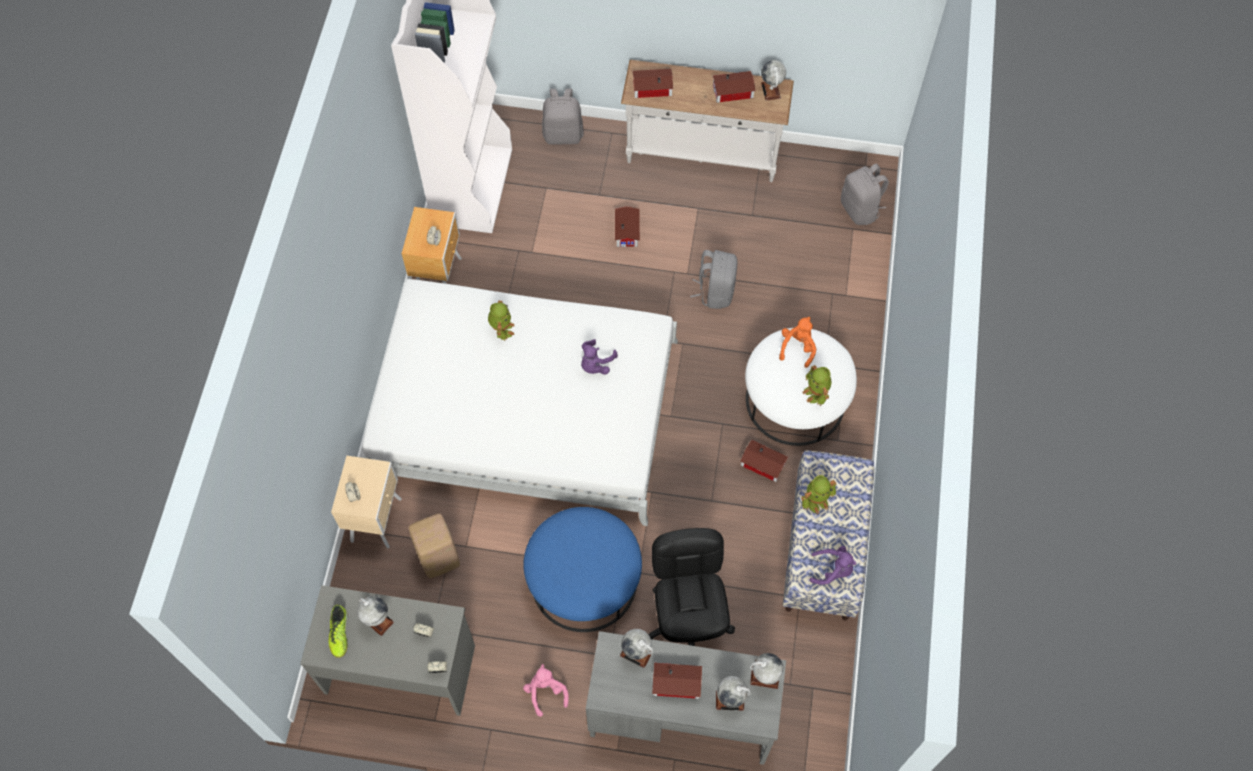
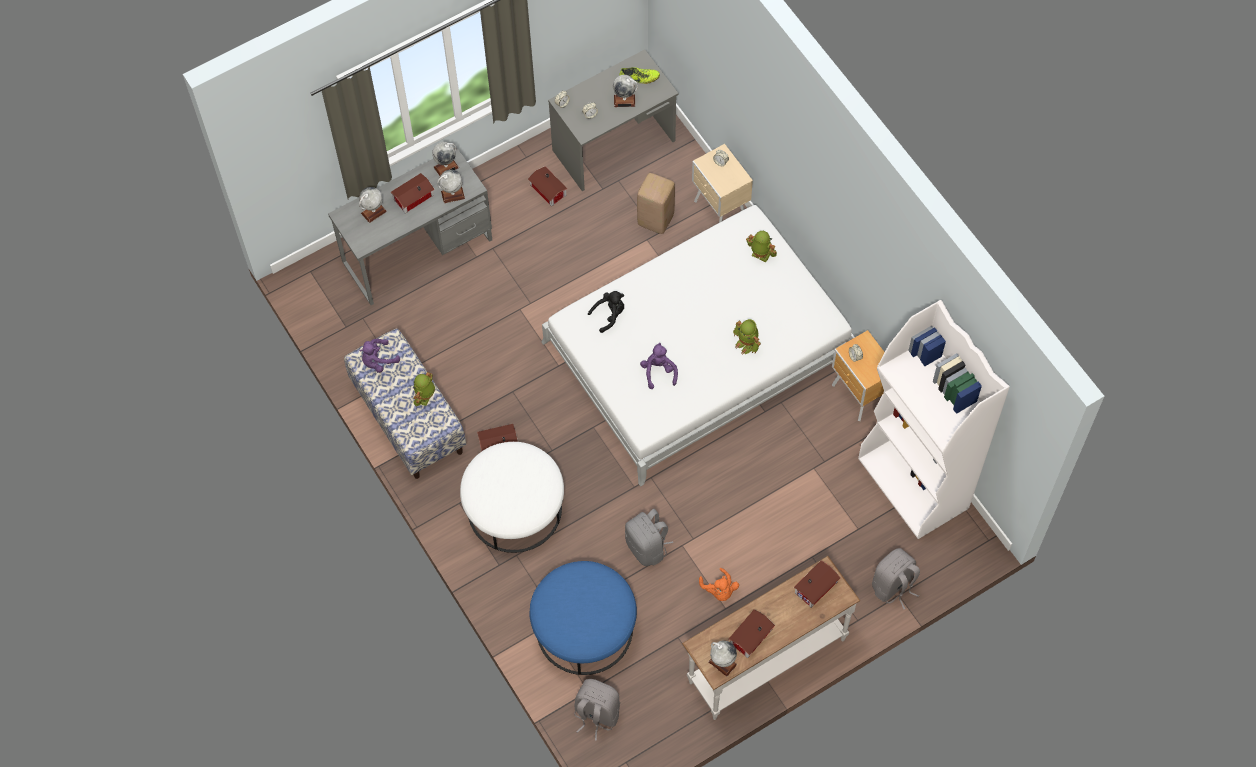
camera: 140 degrees right, 0 degrees up
shoe [328,605,348,658] -> shoe turned 135 degrees clockwise [619,67,660,84]
blue ottoman [523,507,642,632] -> blue ottoman moved to [530,561,637,675]
pink plush toy [523,664,569,717] -> none
toy house [615,206,640,247] -> toy house moved to [528,166,568,206]
black office chair [648,528,735,646] -> none
globe [750,653,784,689] -> globe moved to [432,142,459,176]
orange plush toy [779,317,816,368] -> orange plush toy moved to [699,568,739,601]
toy robot [802,365,831,406] -> toy robot moved to [746,231,777,262]
none -> black plush toy [588,291,624,333]

